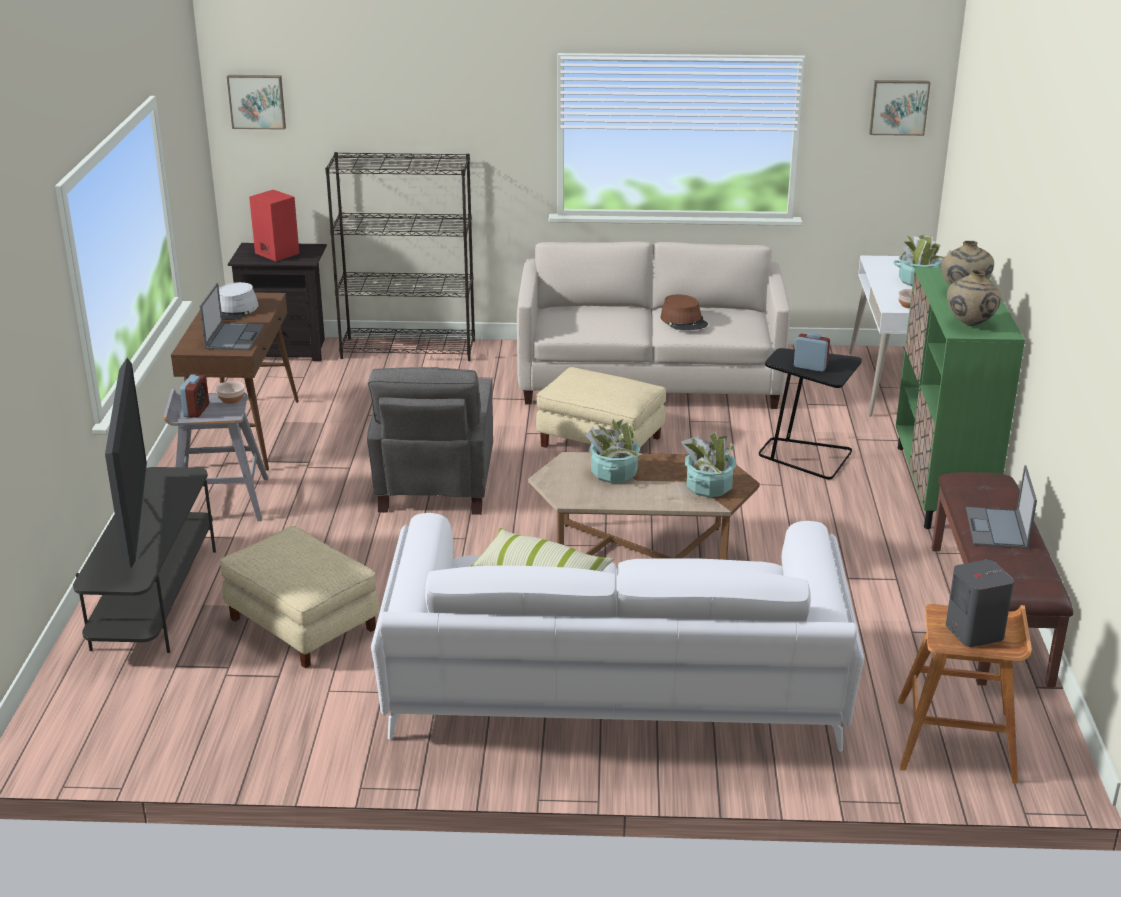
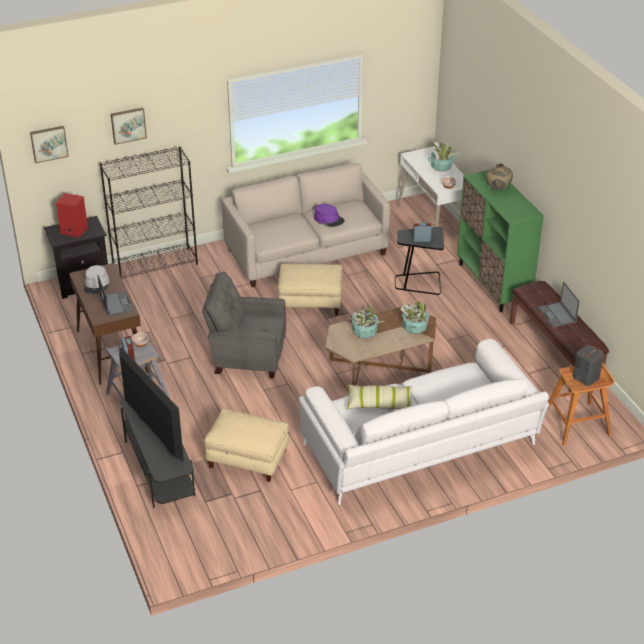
camera: 25 degrees left, 10 degrees up
grey armchair [367,367,493,515] -> grey armchair turned 120 degrees clockwise [202,272,286,379]
brown hat [660,294,708,330] -> purple hat [314,204,344,227]
picture [869,80,931,136] -> picture moved to [111,108,147,145]
beige vase [947,270,1001,326] -> none

